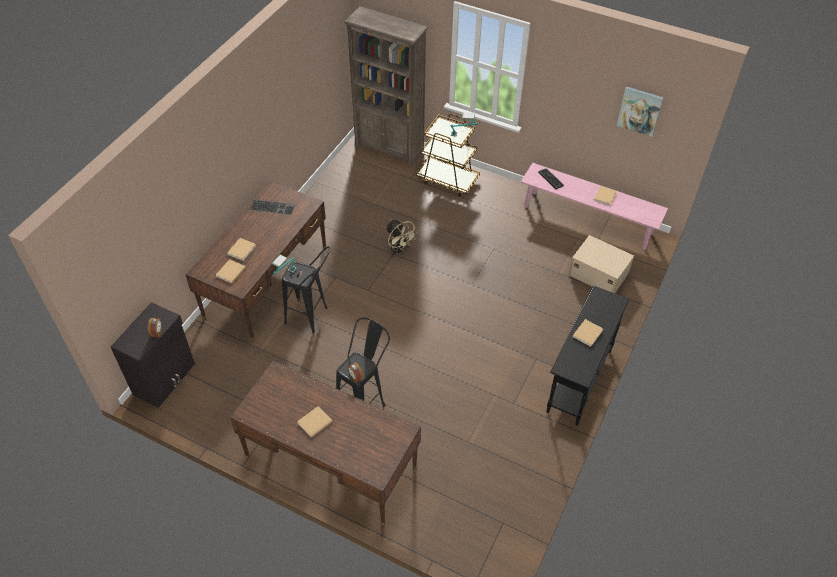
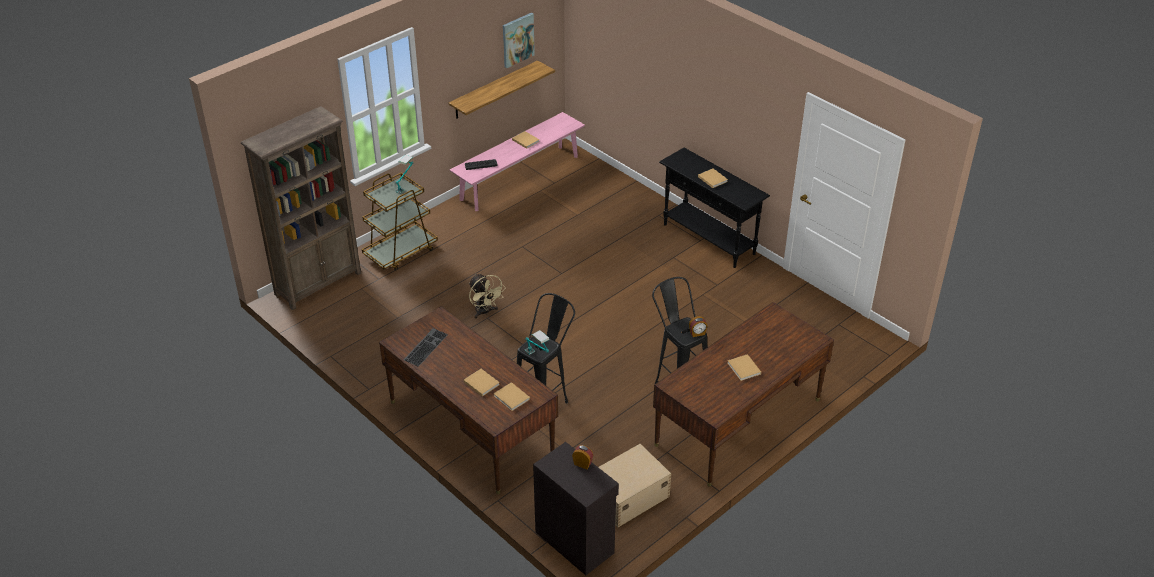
camera: 70 degrees left, 10 degrees down
beige fan [385,220,418,257] -> beige fan turned 75 degrees clockwise [469,274,506,318]
beige storage box [568,235,634,293] -> beige storage box moved to [598,444,671,527]
none -> shelf [448,60,555,119]

